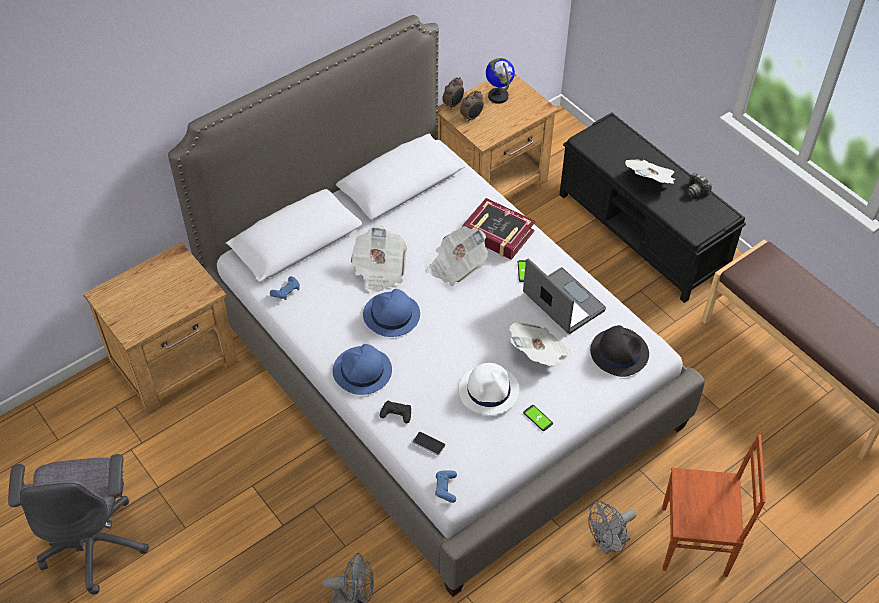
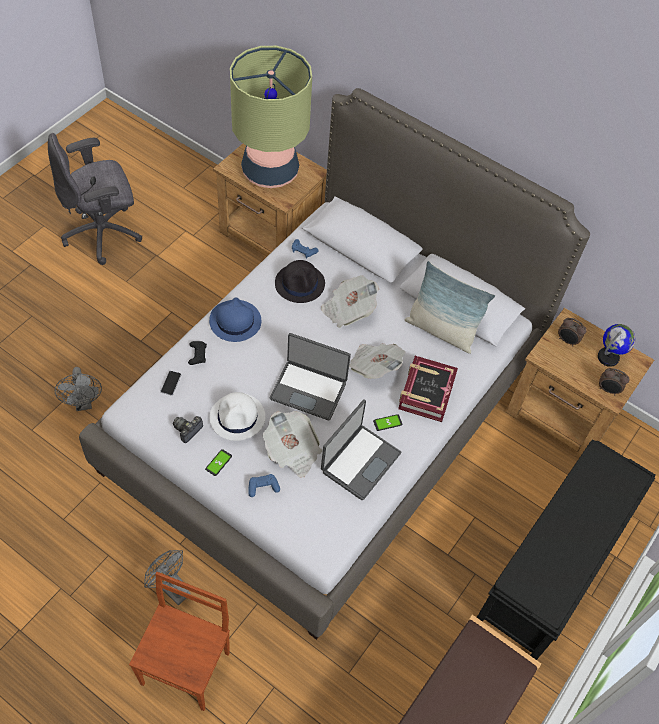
camera: 70 degrees right, 5 degrees up
blue hat [363,289,420,337] -> none
blue game controller [435,470,457,503] -> blue game controller moved to [248,474,280,497]
alarm clock [442,77,464,110] -> alarm clock moved to [599,368,629,395]
black hat [590,325,649,377] -> black hat moved to [275,260,325,303]
newspaper [625,160,675,184] -> none
brown chair [662,435,766,577] -> brown chair turned 150 degrees counterclockwise [129,572,230,711]
camera [687,173,712,197] -> camera moved to [173,416,203,443]
none -> table lamp [230,46,312,188]
none -> laptop [270,333,351,421]
none -> pillow [404,261,495,354]

